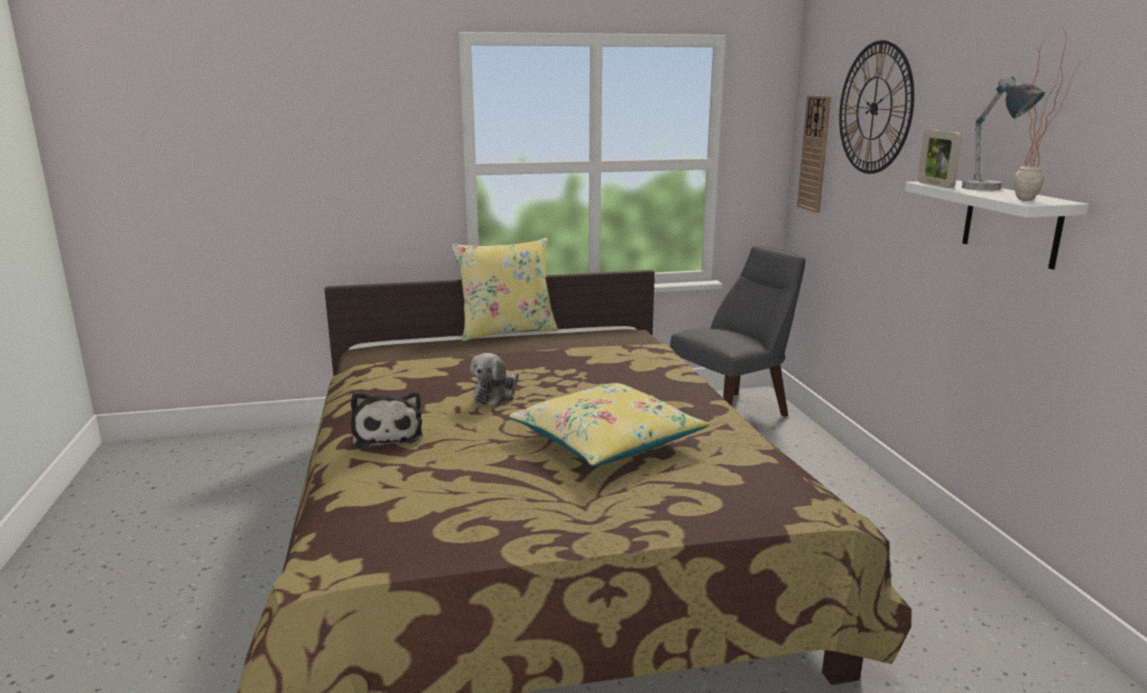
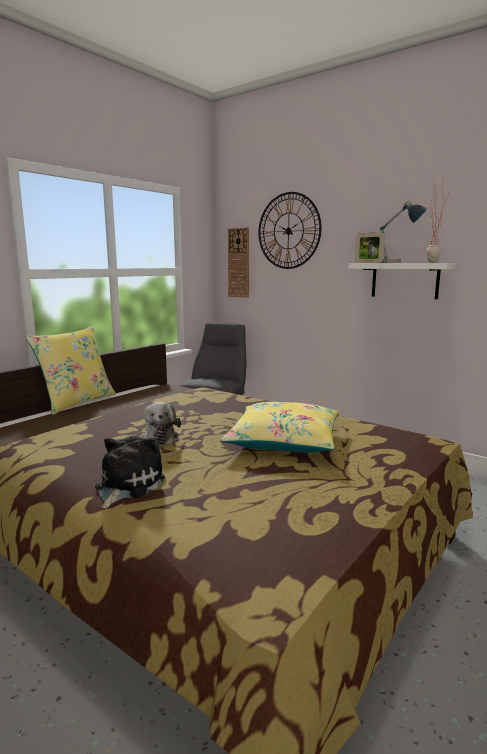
camera: 40 degrees left, 5 degrees down
plush toy [351,392,423,449] -> plush toy turned 105 degrees counterclockwise [95,435,165,509]

